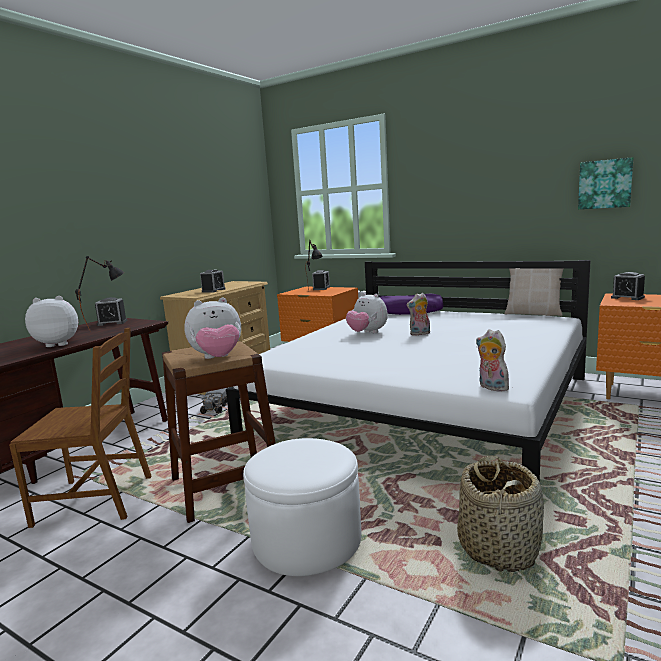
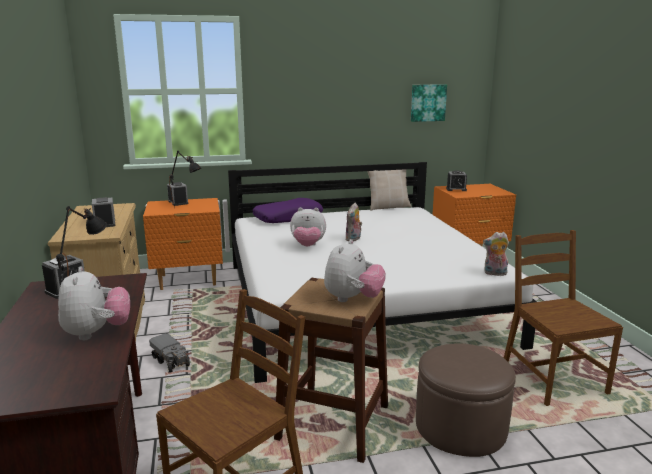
camera: 45 degrees left, 5 degrees up
plush toy [25,296,78,347] -> plush toy turned 135 degrees clockwise [58,266,130,341]
white ottoman [243,438,361,576] -> brown ottoman [416,343,516,457]
basket [457,455,544,572] -> brown chair [504,230,623,406]

